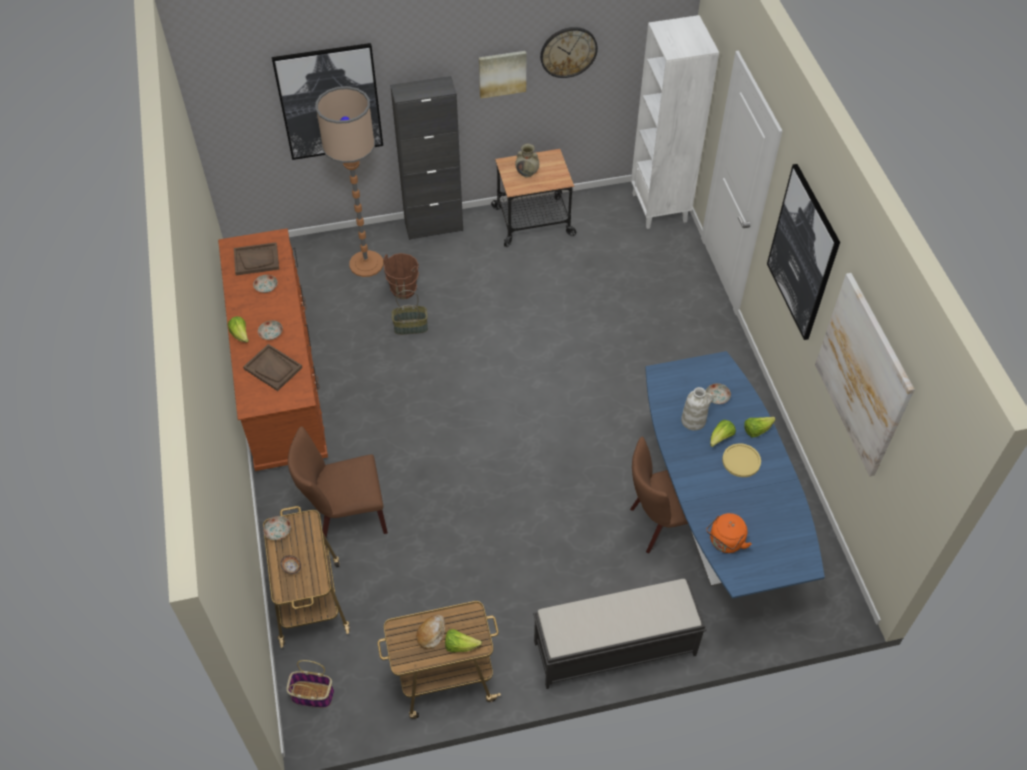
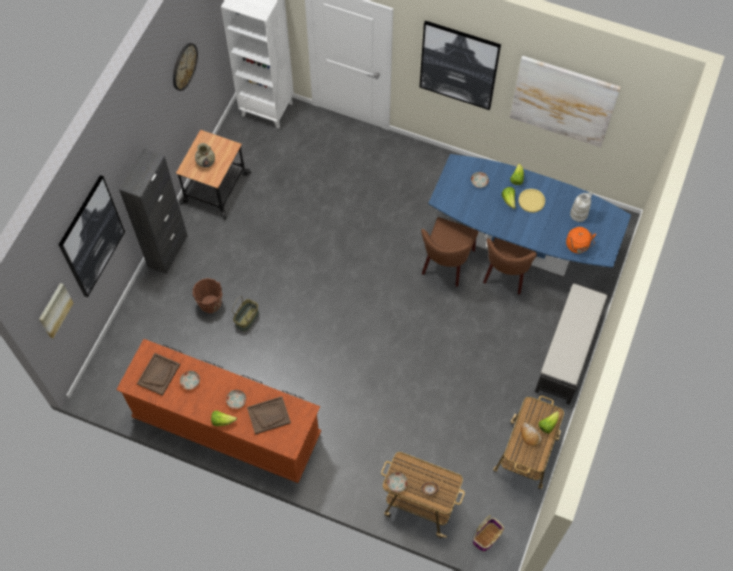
camera: 55 degrees left, 10 degrees up
brown chair [288,426,388,537] -> brown chair moved to [421,217,478,287]
floor lamp [315,86,384,277] -> none
picture [479,51,527,99] -> picture moved to [39,283,73,338]
white vase [681,387,714,431] -> white vase moved to [570,192,593,222]

